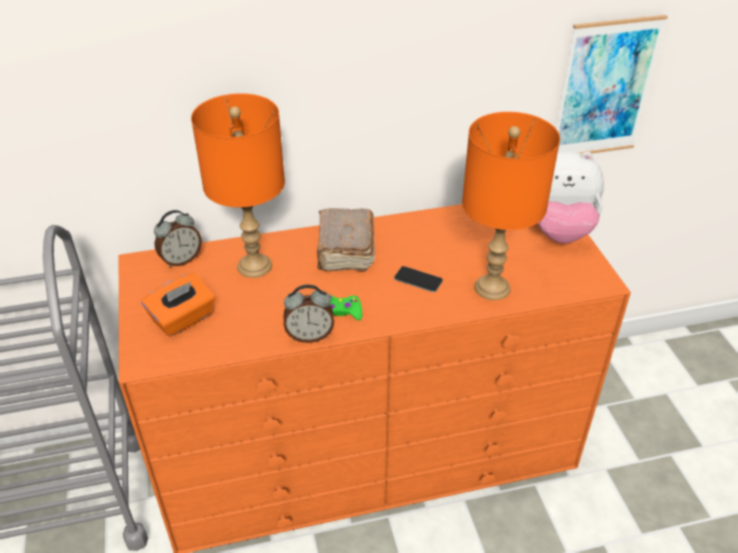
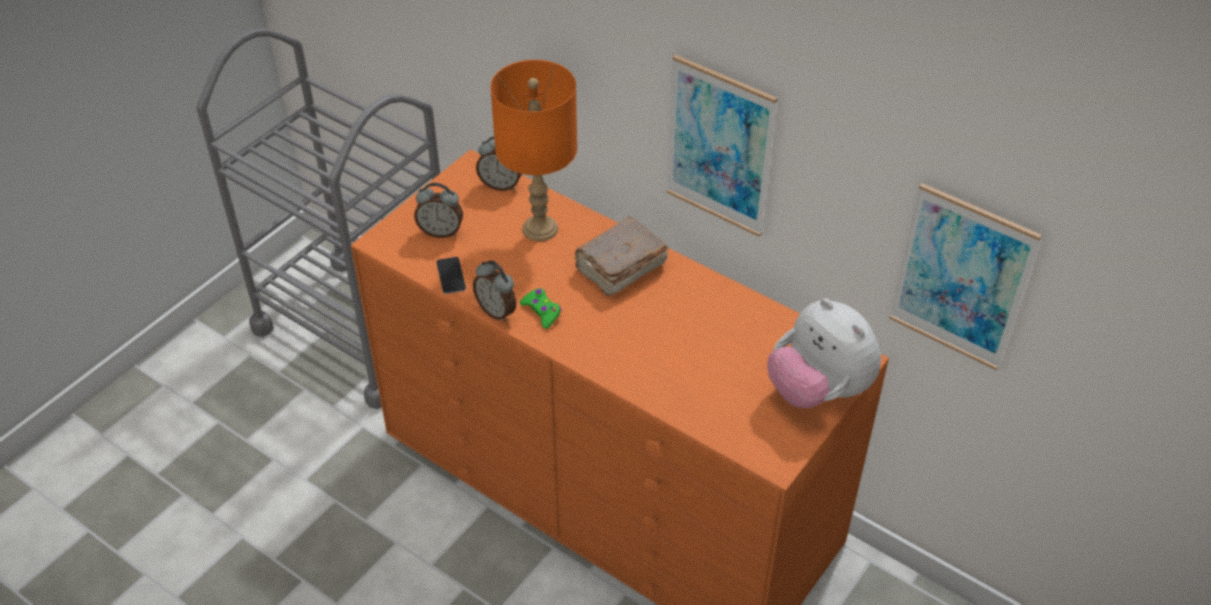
camera: 50 degrees right, 5 degrees up
orange tissue box [142,273,215,337] -> alarm clock [414,183,463,238]
phone [394,266,443,292] -> phone moved to [436,257,466,294]
orange table lamp [462,112,560,300] -> none
none -> picture [667,55,777,237]

